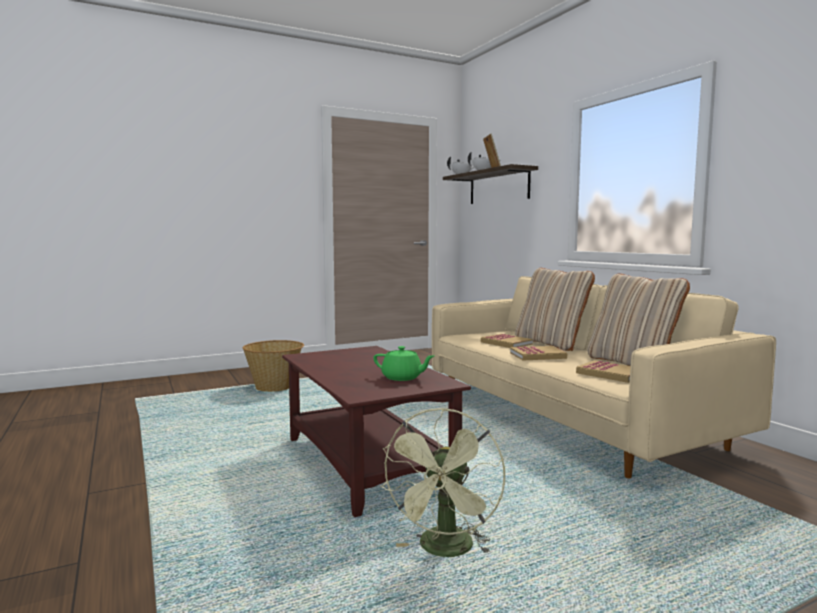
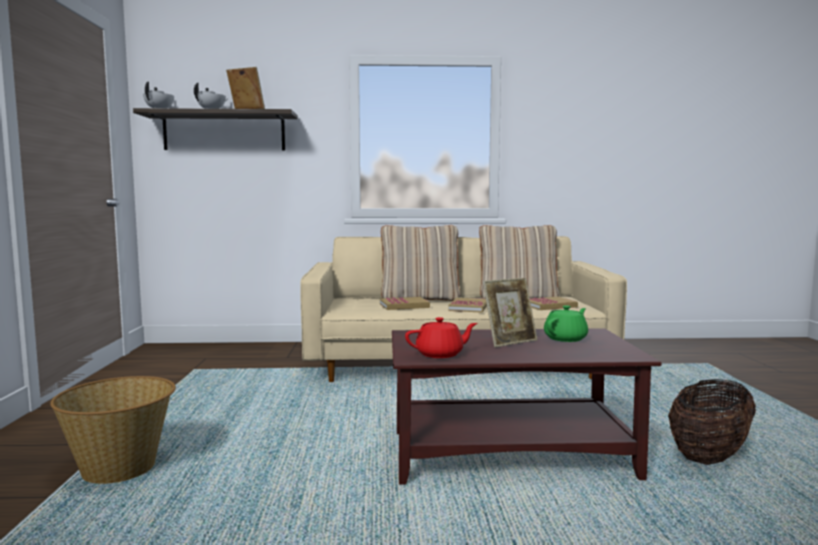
camera: 65 degrees left, 0 degrees up
green fan [380,408,505,557] -> basket [668,379,756,465]
none -> red teapot [405,317,477,358]
none -> picture frame [483,278,538,347]

